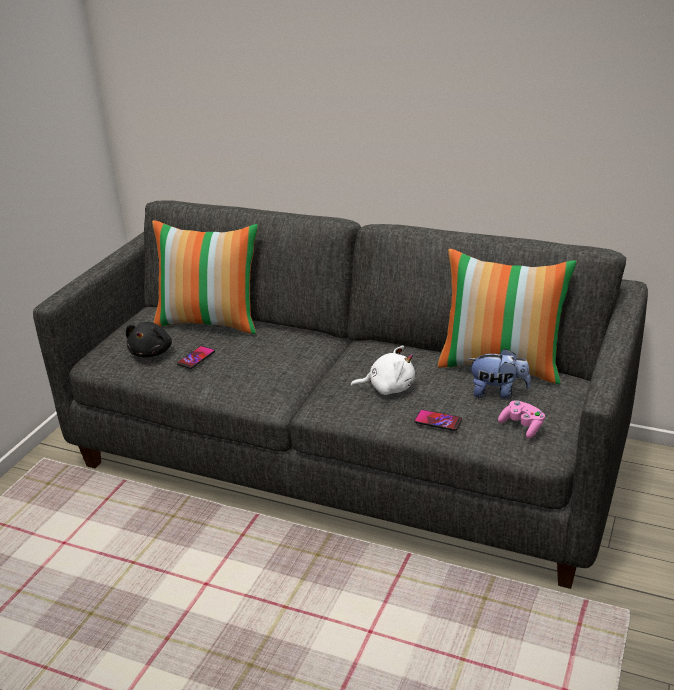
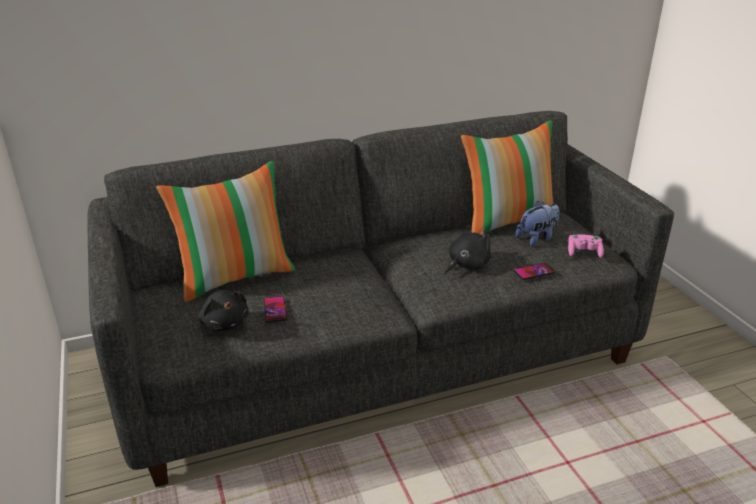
camera: 45 degrees left, 0 degrees up
white plush toy [350,346,415,395] -> black plush toy [444,225,491,275]

